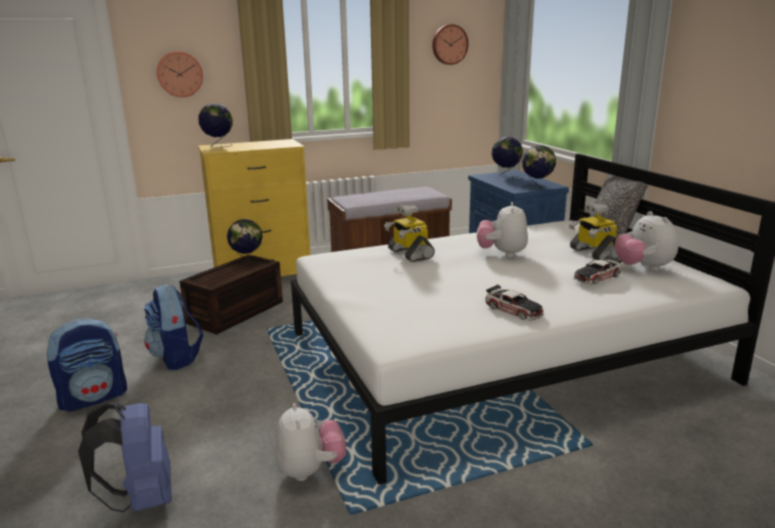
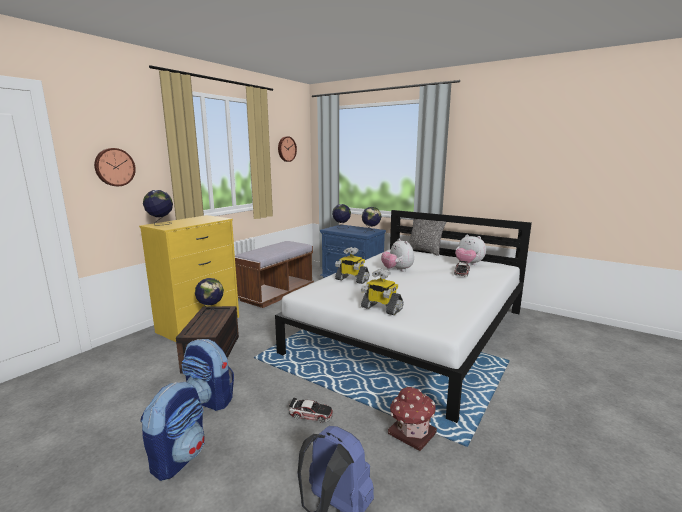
camera: 35 degrees left, 5 degrees down
plush toy [275,403,346,481] -> toy house [388,387,437,451]
toy car [485,285,543,320] -> toy car moved to [289,398,333,423]
toy robot [569,203,619,260] -> toy robot moved to [361,269,404,315]

